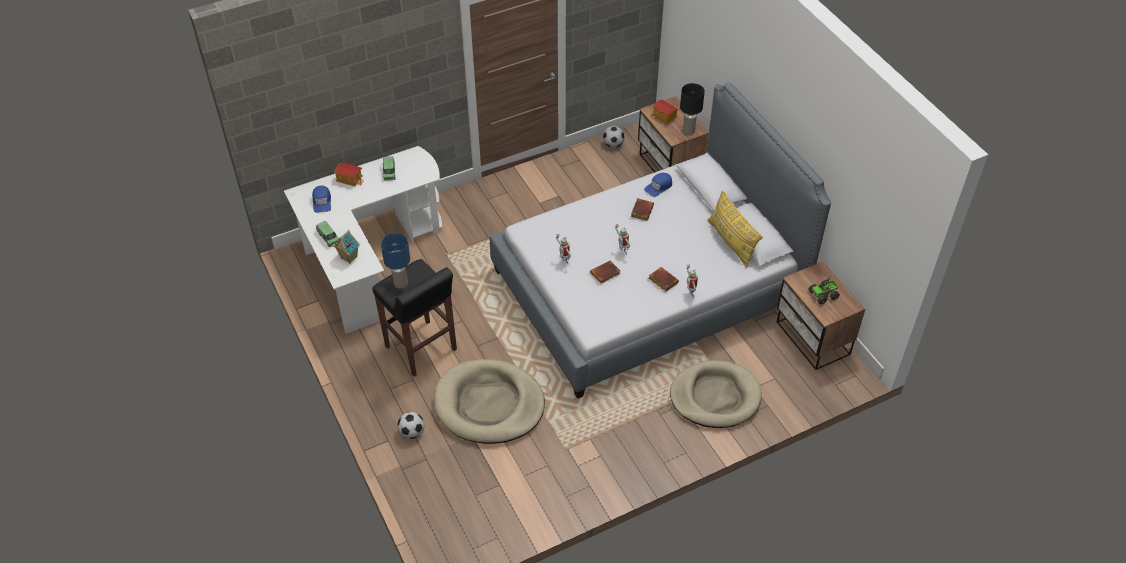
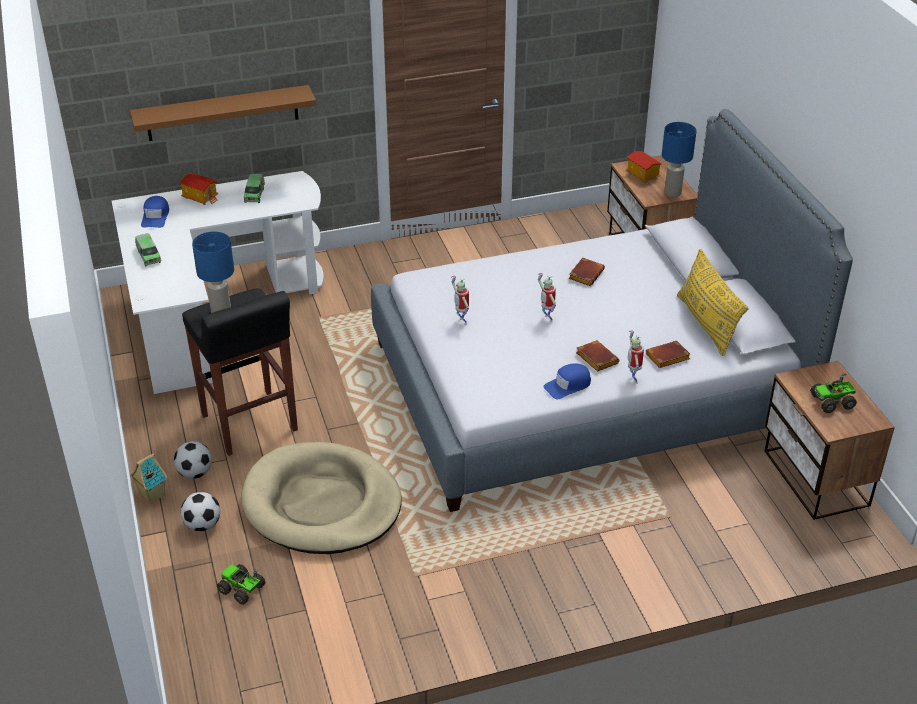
camera: 10 degrees right, 10 degrees down
toy house [334,230,360,264] -> toy house moved to [130,453,168,504]
brown book [590,261,621,284] -> brown book moved to [646,341,690,368]
football [603,126,625,148] -> football moved to [174,441,212,479]
blue cap [644,173,672,197] -> blue cap moved to [543,363,591,399]
beige dog bed [670,360,762,428] -> none
black table lamp [680,83,705,135] -> blue table lamp [662,122,697,197]
none -> brown shelf [130,85,316,141]
none -> toy truck [217,564,266,605]

